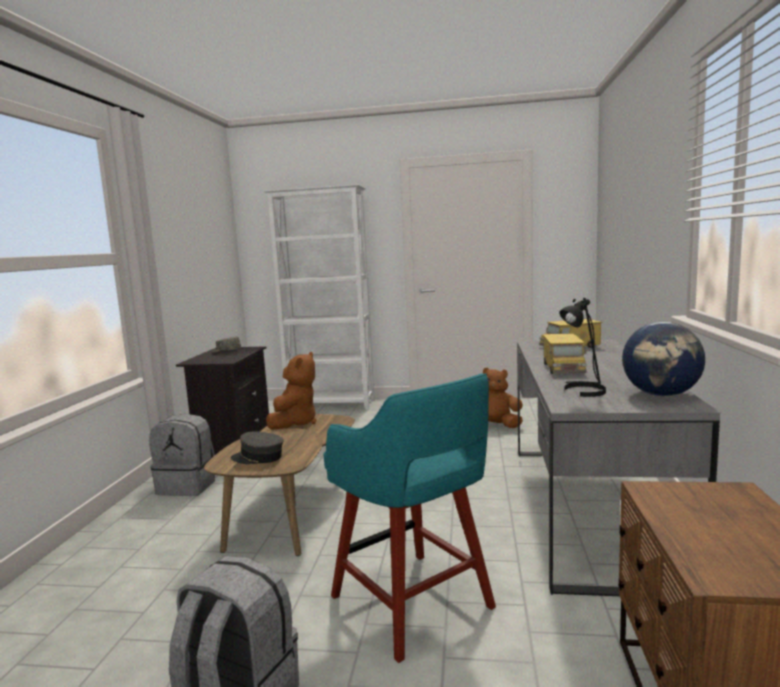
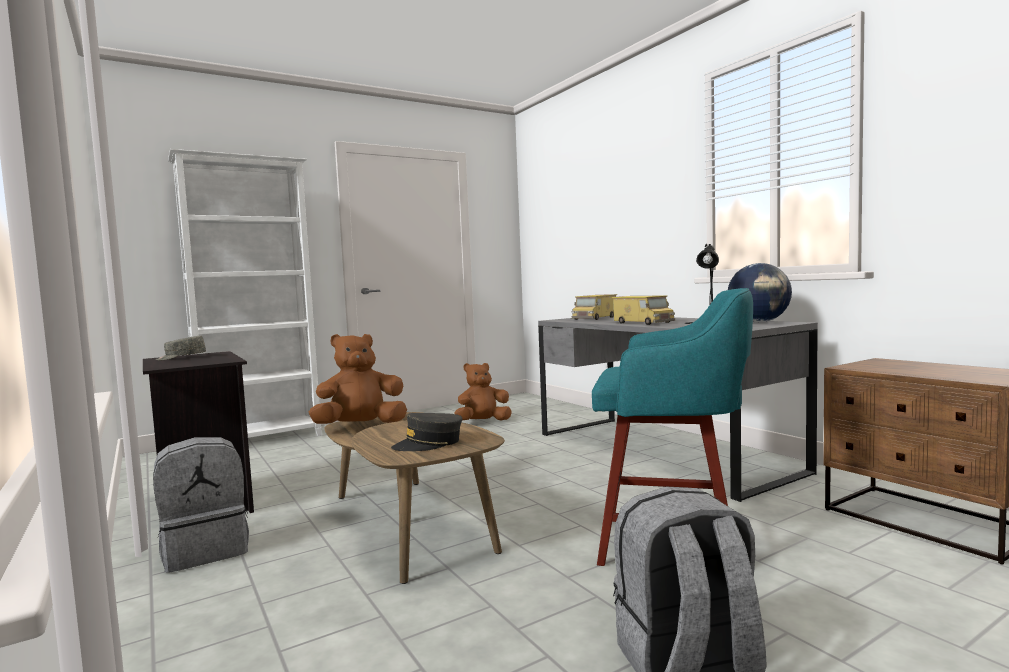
camera: 40 degrees left, 5 degrees down
brown plush toy [266,352,317,430] -> brown plush toy turned 90 degrees counterclockwise [309,334,407,424]

